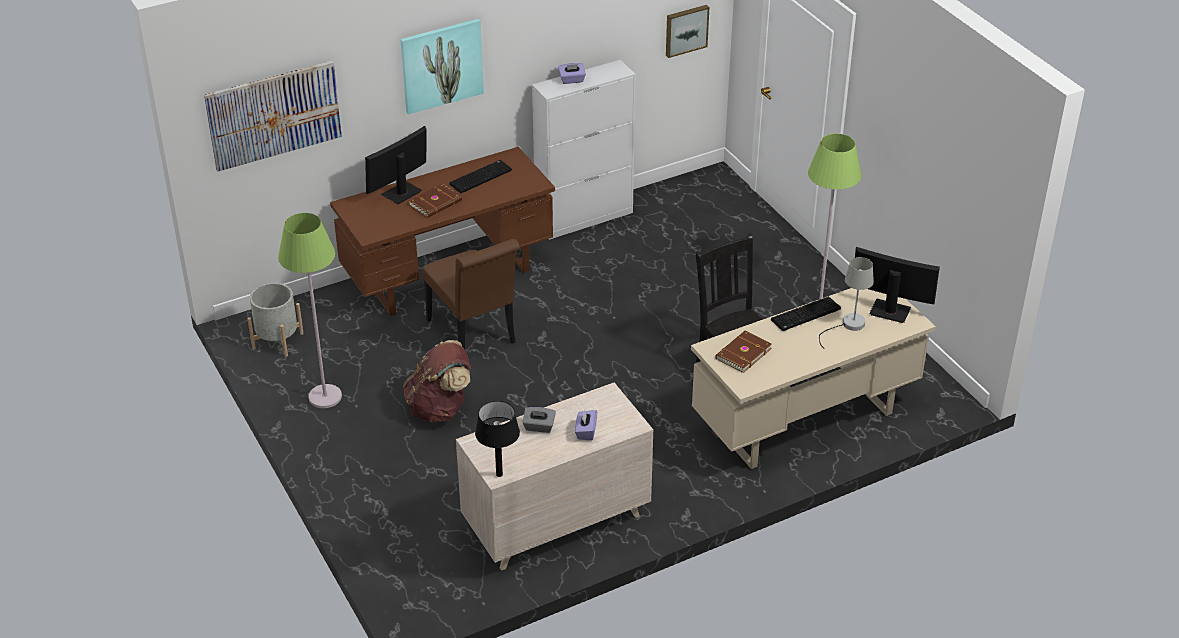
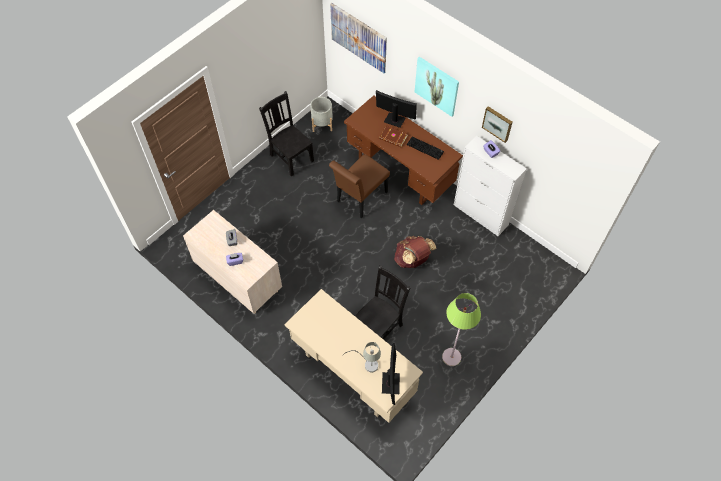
camera: 70 degrees right, 20 degrees up
green floor lamp [278,213,342,408] -> black chair [259,91,314,177]
brown backpack [403,340,471,423] -> brown backpack moved to [394,236,436,268]
black table lamp [475,401,520,477] -> none
picture [666,5,709,58] -> picture moved to [482,106,513,143]
brown book [715,331,772,373] -> none
keyboard [771,297,841,331] -> none

